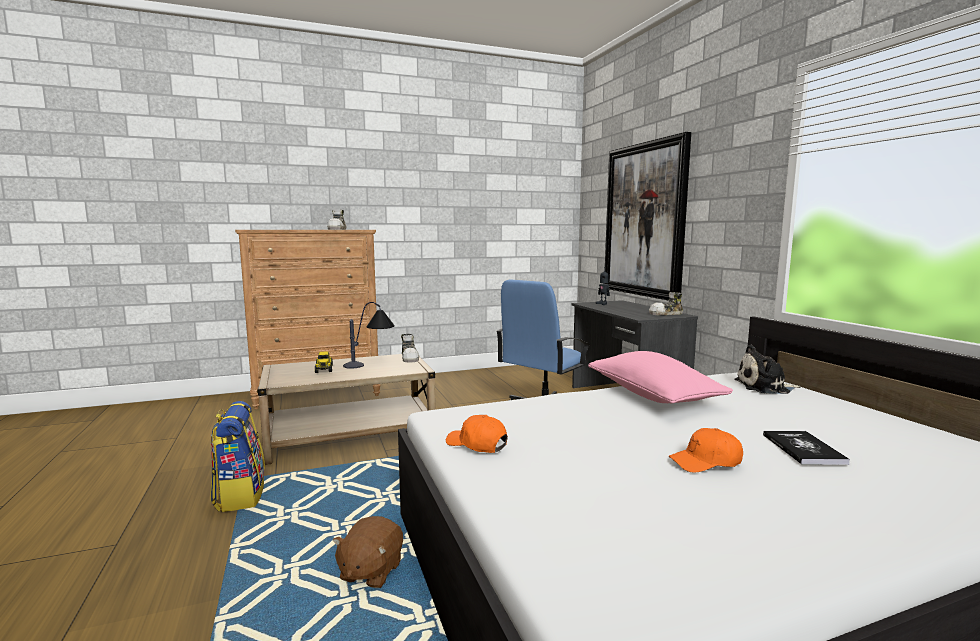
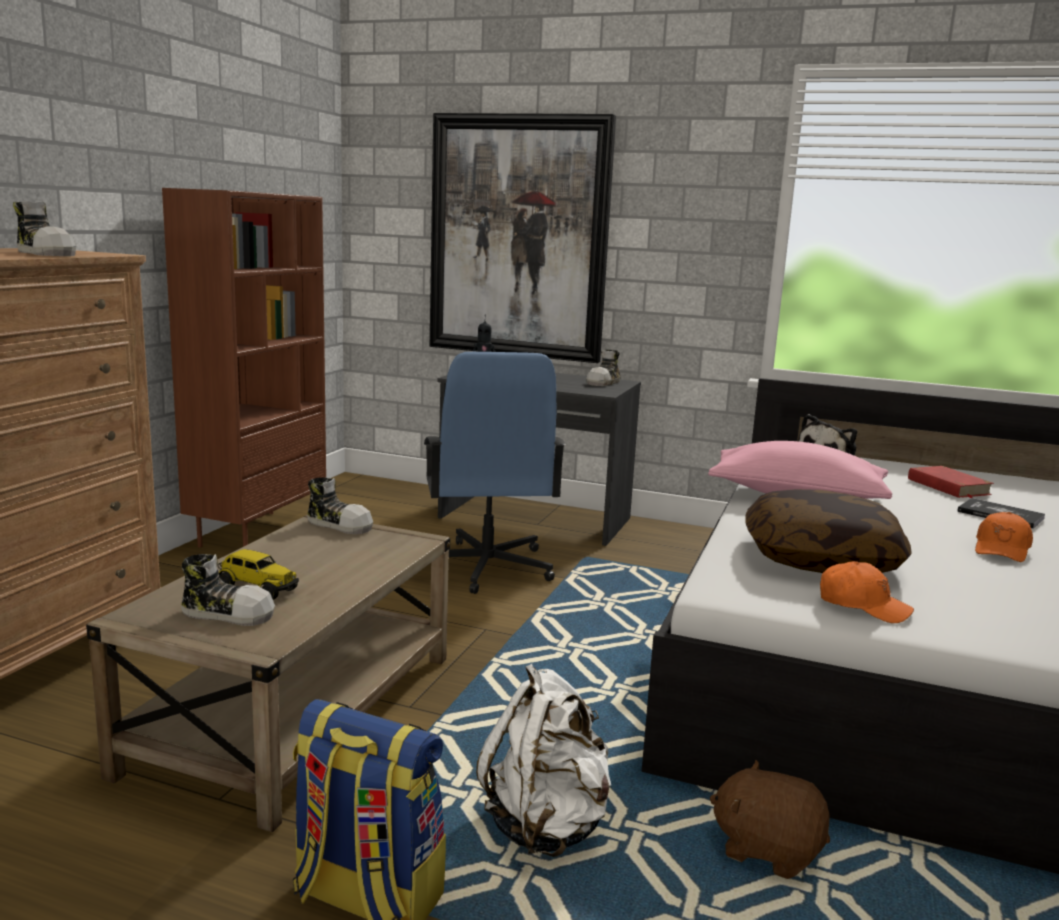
camera: 50 degrees left, 5 degrees up
brown plush toy [333,516,403,588] -> brown plush toy turned 150 degrees clockwise [710,760,830,879]
table lamp [343,302,395,369] -> none
orange cap [446,415,508,453] -> orange cap turned 135 degrees counterclockwise [820,561,914,623]
none -> brown bookcase [162,188,326,547]
none -> shoe [181,554,275,626]
none -> white backpack [476,664,611,857]
none -> pillow [745,489,912,573]
none -> red book [908,466,994,499]

